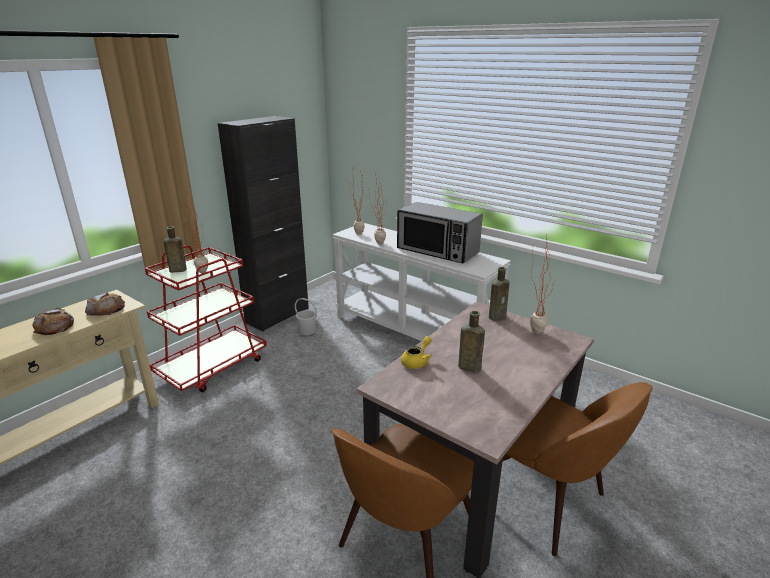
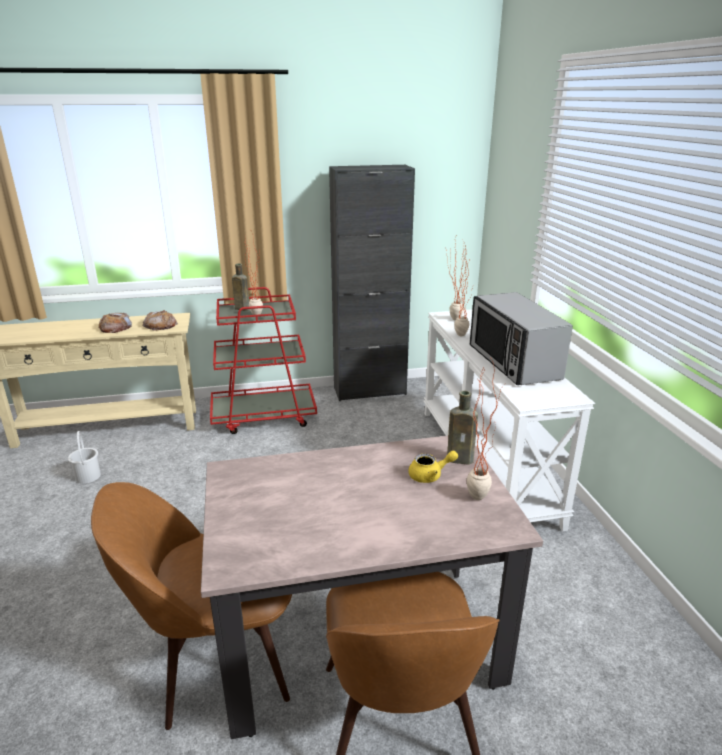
camera: 40 degrees right, 0 degrees up
white bucket [295,298,317,335] -> white bucket moved to [68,431,101,484]
yellow teapot [401,336,432,369] -> yellow teapot moved to [408,451,458,483]
brown bottle [458,311,485,373] -> none

